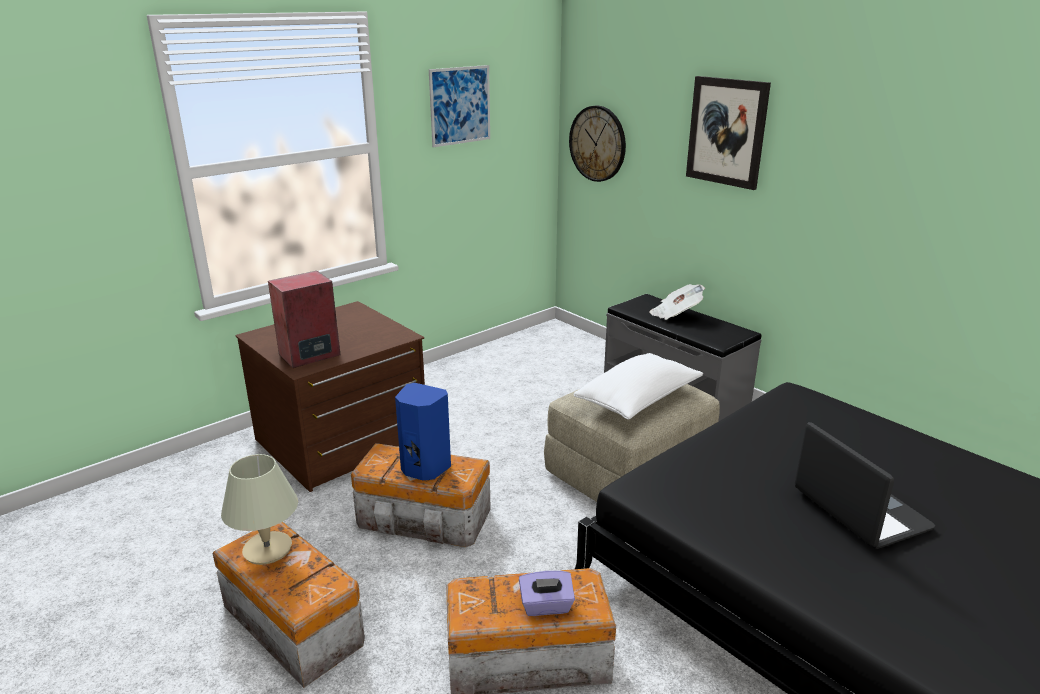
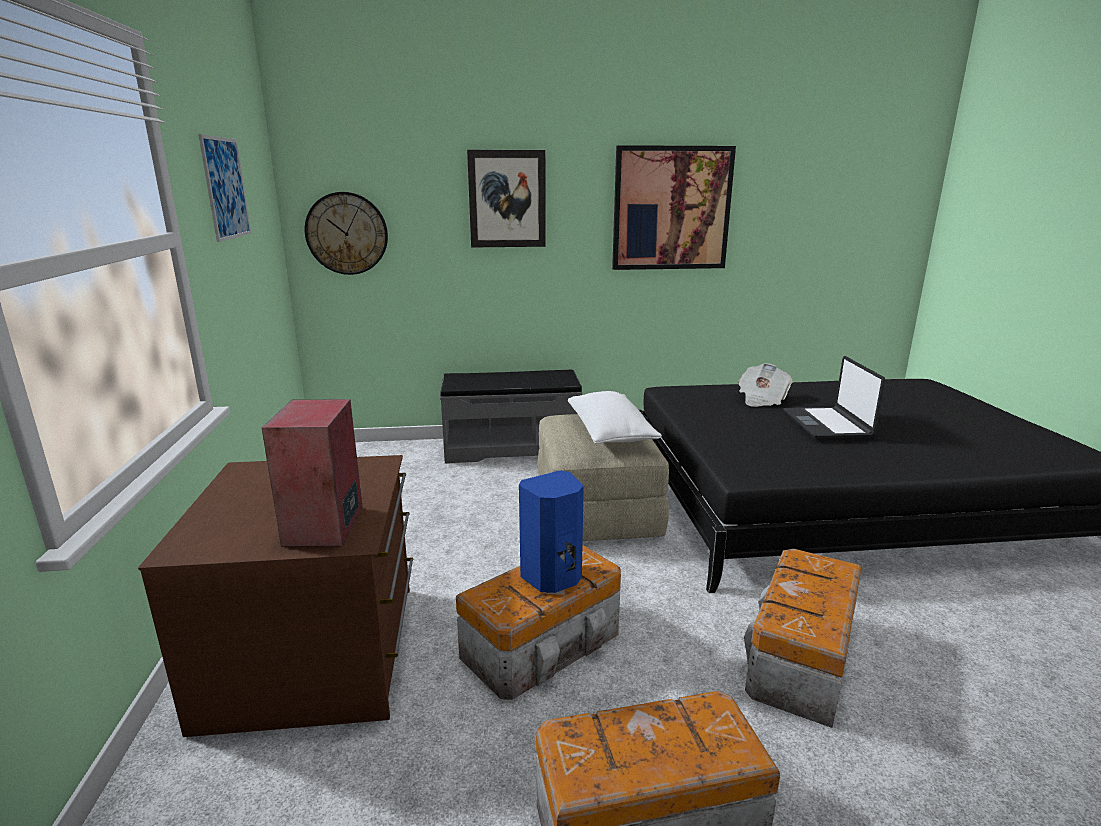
camera: 55 degrees left, 5 degrees down
beige table lamp [221,454,298,565] -> none
purple tissue box [519,571,575,616] -> none
newspaper [649,284,705,320] -> newspaper moved to [738,363,793,407]
laptop [795,422,935,549] -> laptop turned 105 degrees counterclockwise [784,356,885,438]
none -> picture [612,145,736,270]

